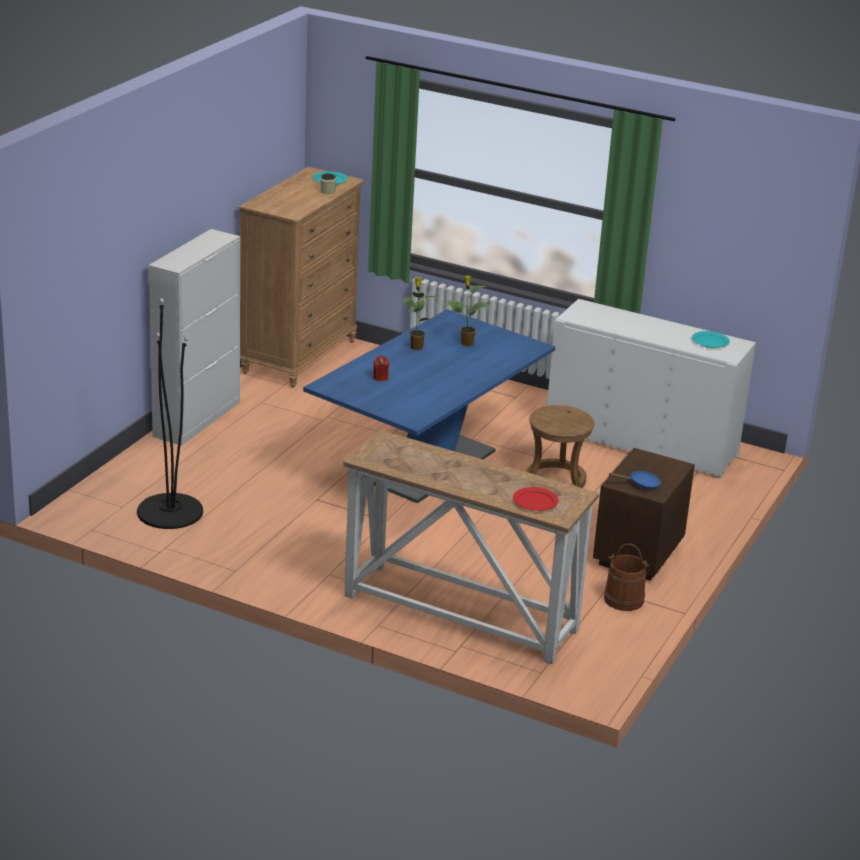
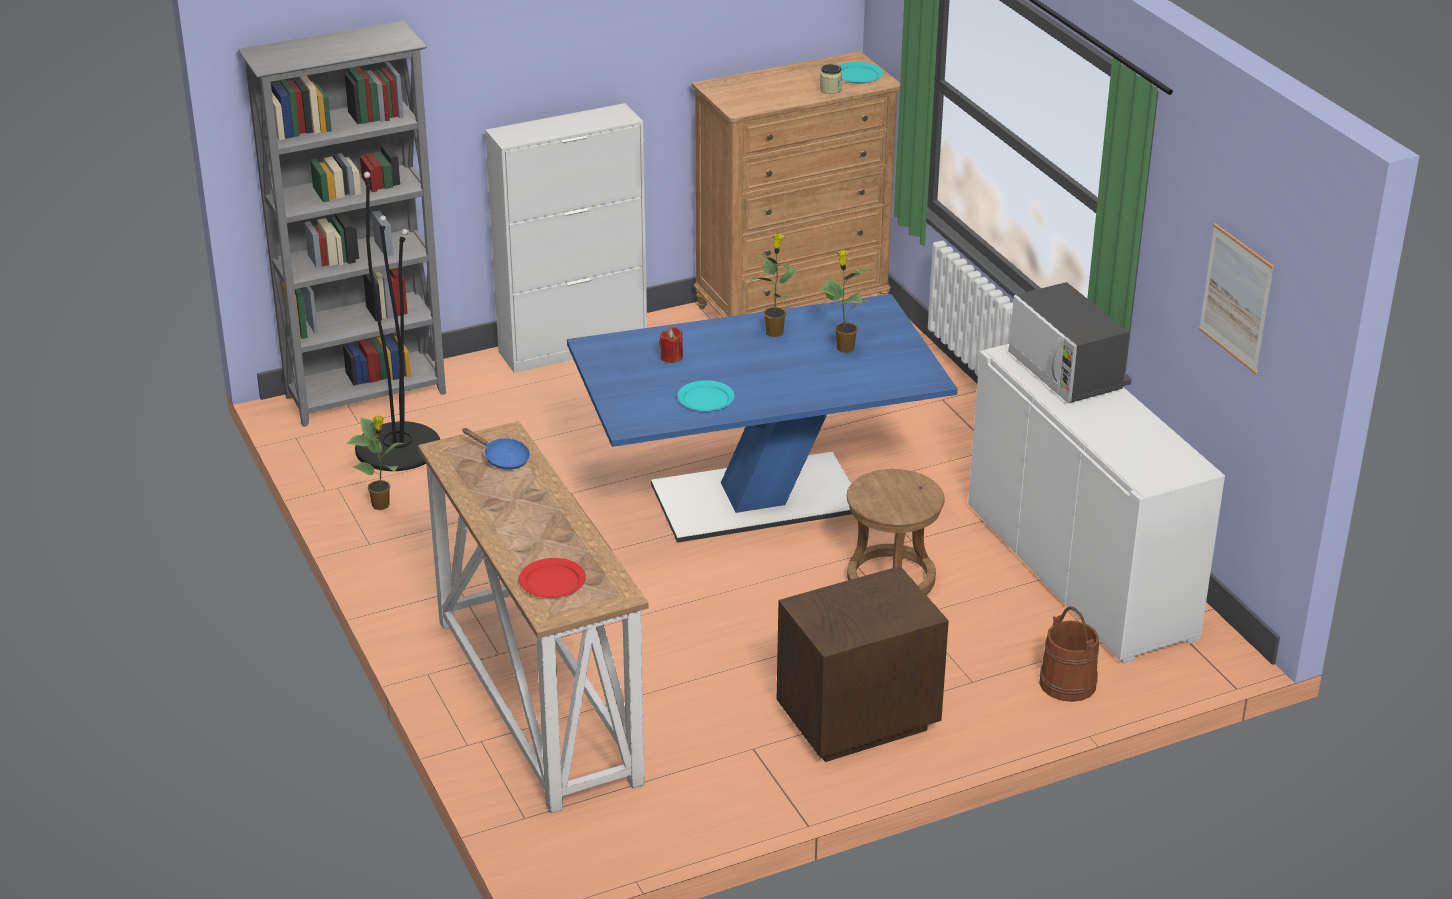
camera: 40 degrees right, 5 degrees up
brown bucket [604,543,650,611] -> brown bucket moved to [1039,606,1099,702]
blue frying pan [609,471,661,489] -> blue frying pan moved to [462,428,530,470]
turquoise plate [692,331,730,348] -> turquoise plate moved to [677,380,735,411]
none -> grey bookcase [238,21,446,427]
none -> potted plant [347,415,403,510]
none -> microwave [1008,282,1129,403]
none -> picture [1199,223,1274,375]

